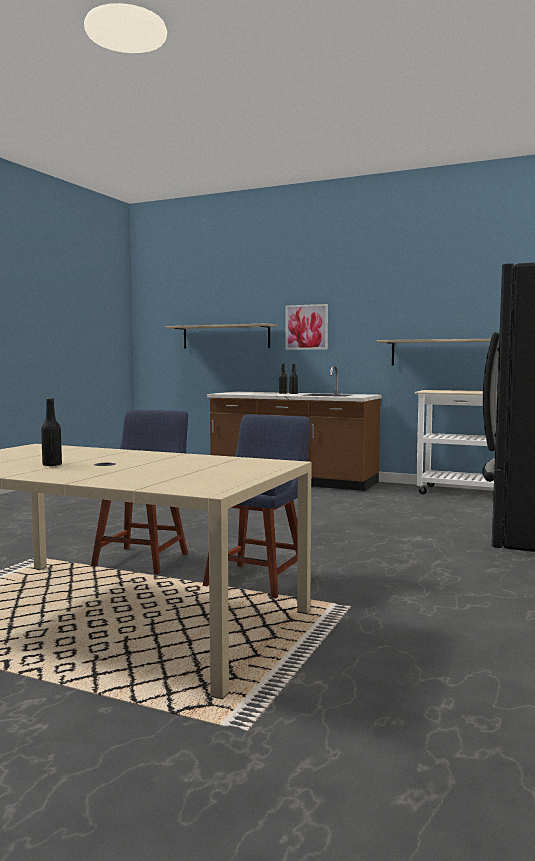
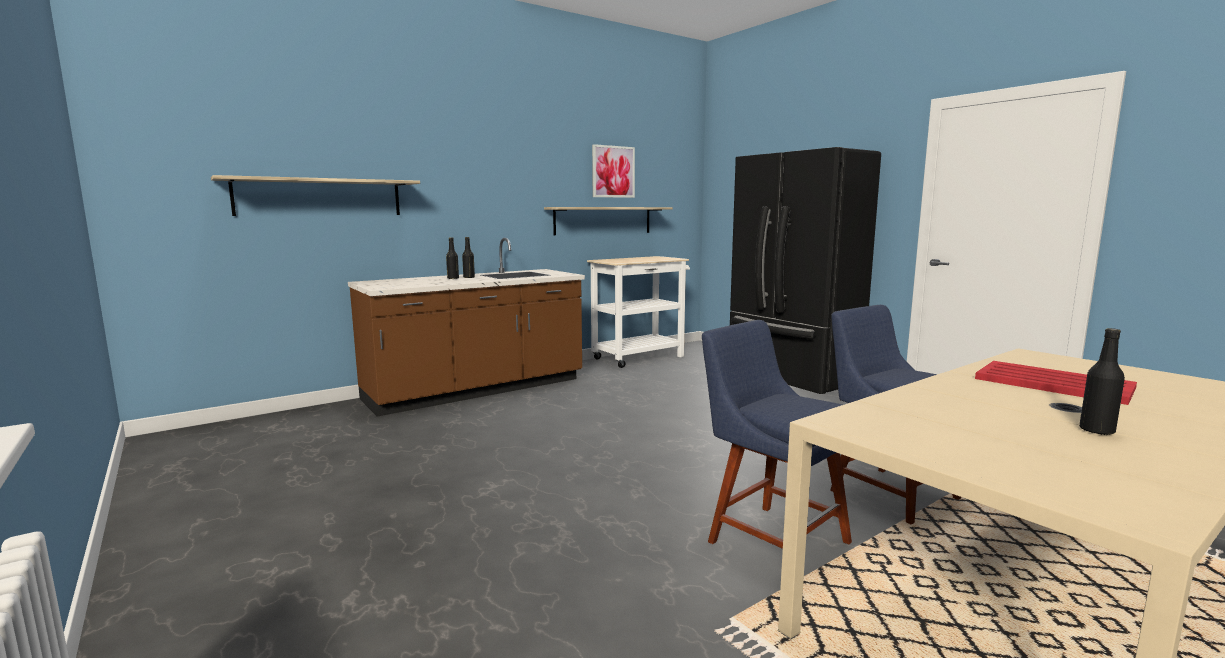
camera: 60 degrees left, 5 degrees up
picture [285,304,328,350] -> picture moved to [592,144,635,198]
none -> red tray [975,361,1137,405]

